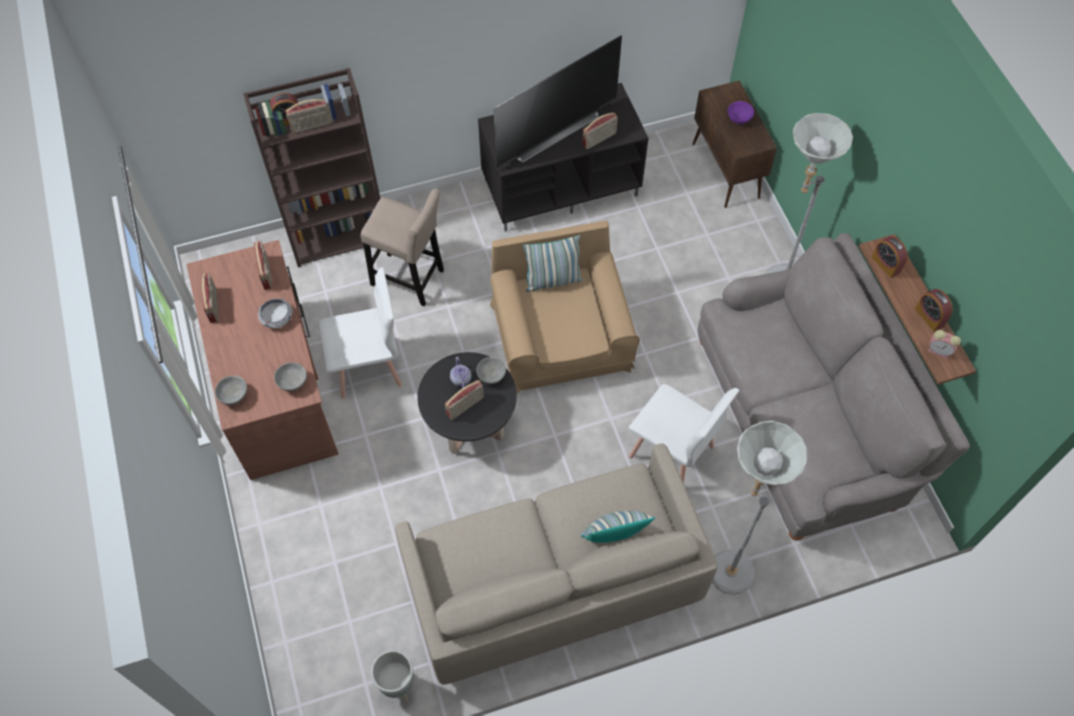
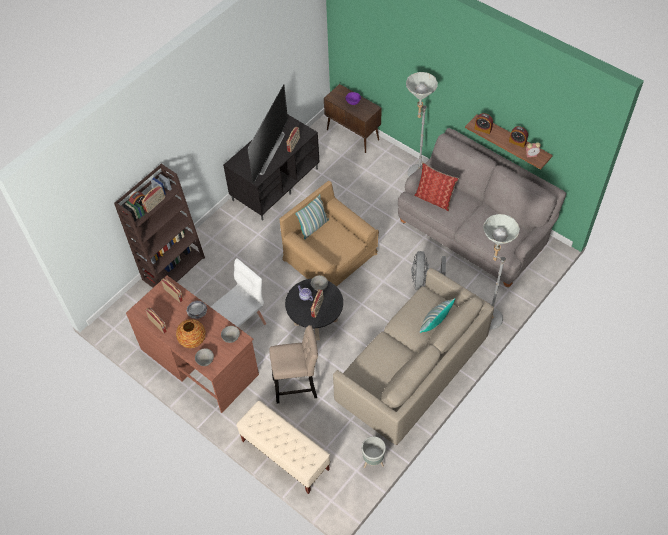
camera: 30 degrees left, 5 degrees down
beige stool [361,189,444,306] -> beige stool moved to [269,325,318,403]
white chair [629,384,739,483] -> grey fan [411,251,446,290]
none -> vase [176,319,205,348]
none -> beige bench [236,401,330,494]
none -> pillow [414,162,459,212]

